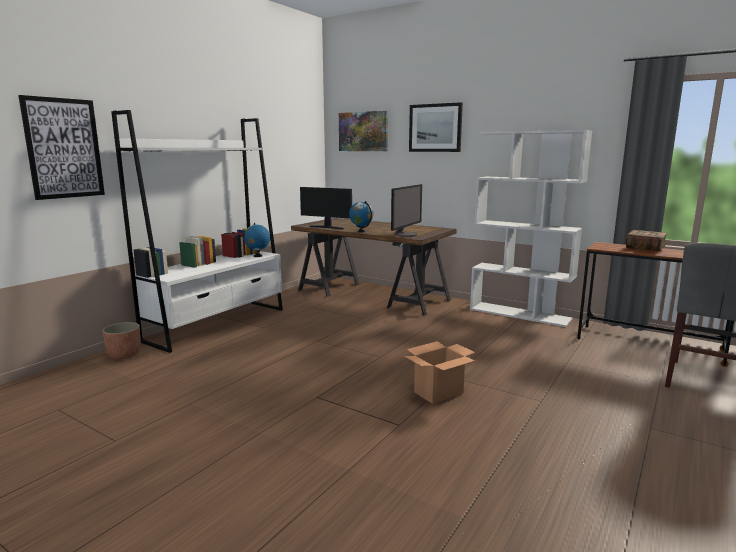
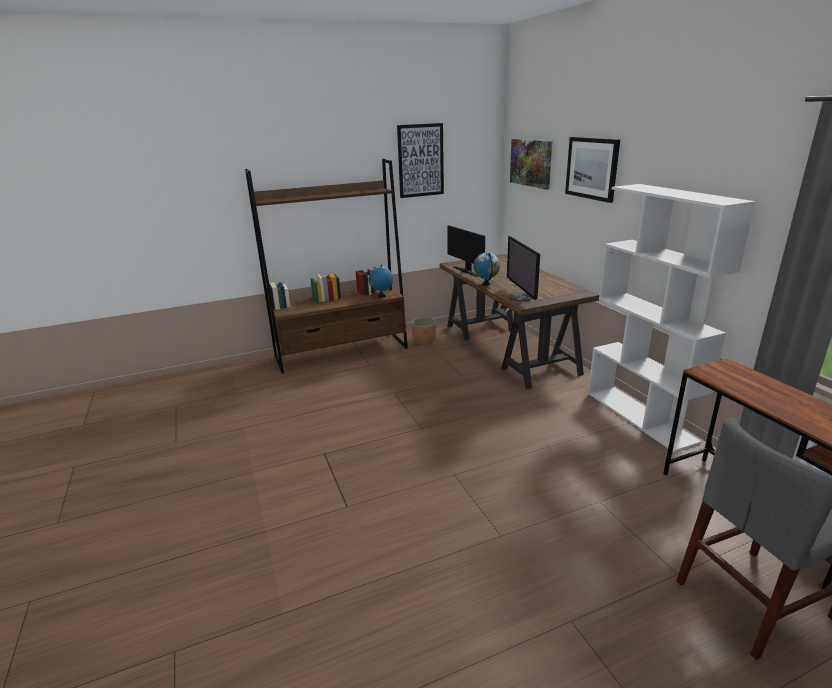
camera: 35 degrees right, 10 degrees up
picture [18,95,105,200] -> picture moved to [397,123,444,198]
planter [102,322,141,359] -> planter moved to [411,317,436,345]
white bookcase [111,110,283,353] -> brown bookcase [245,159,408,374]
monitor [391,184,422,237] -> monitor turned 105 degrees clockwise [507,236,540,302]
cardboard box [404,341,476,404] -> none
book [626,230,668,251] -> none

